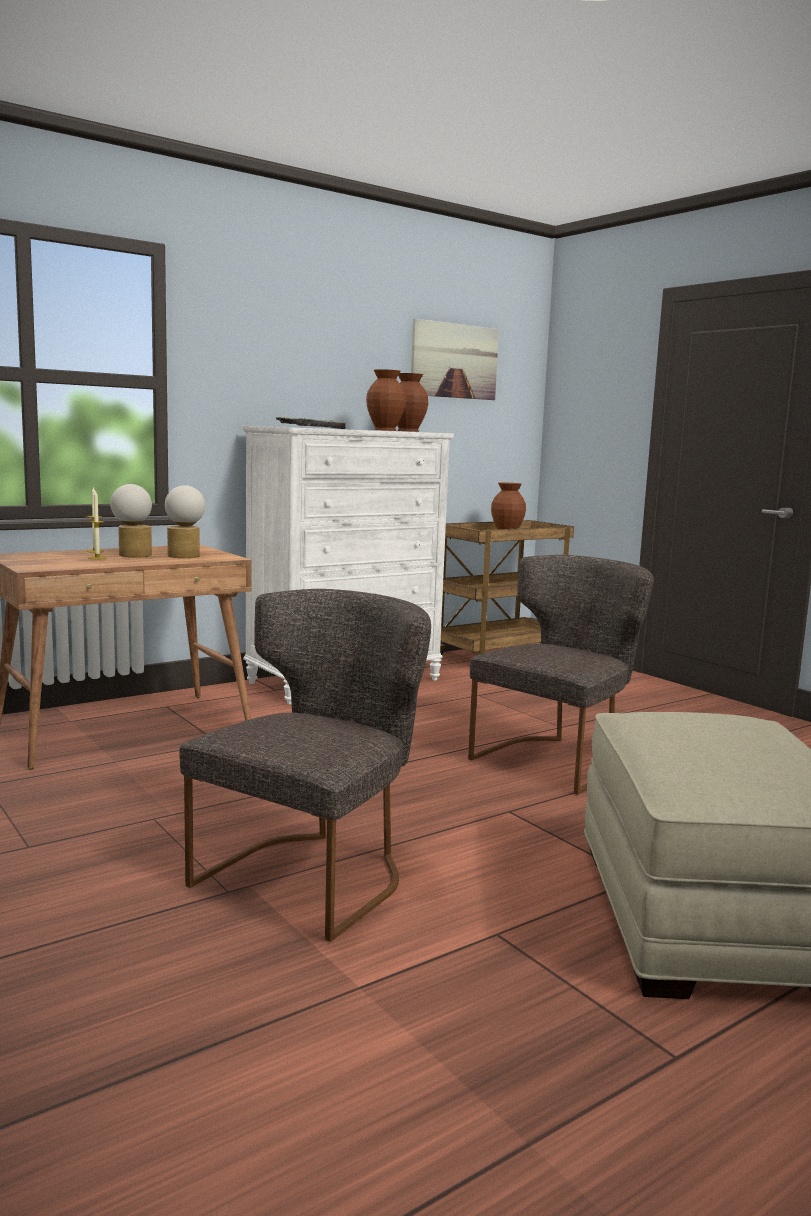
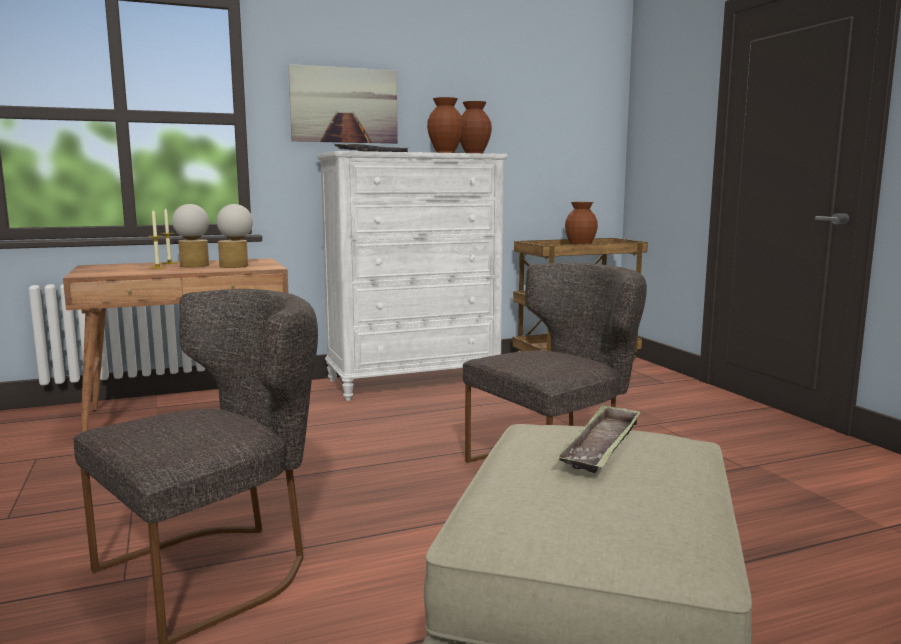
camera: 15 degrees right, 0 degrees up
picture [411,319,499,400] -> picture moved to [288,64,398,144]
none -> tray [556,404,641,473]

